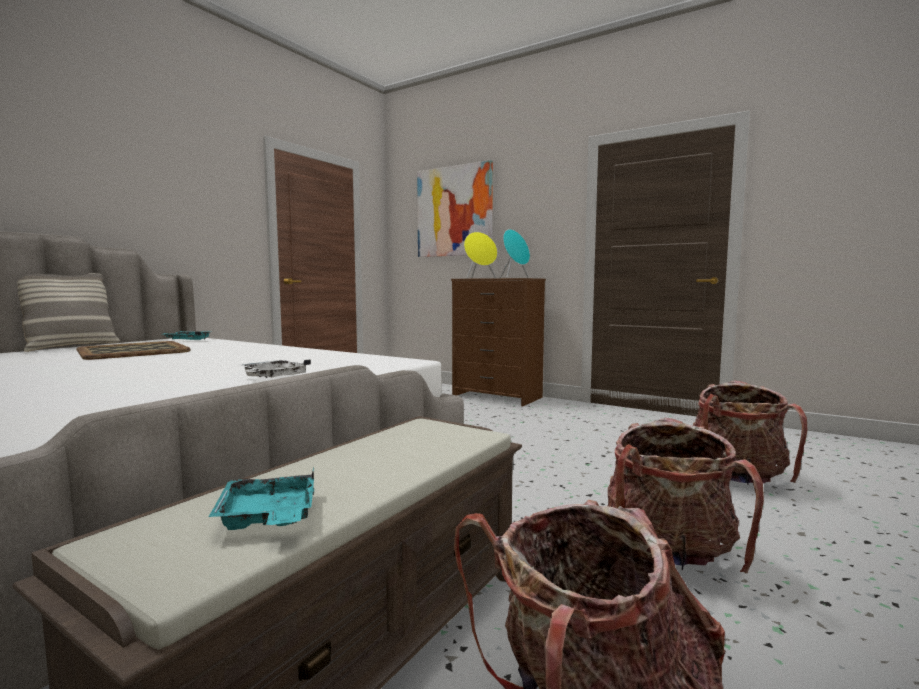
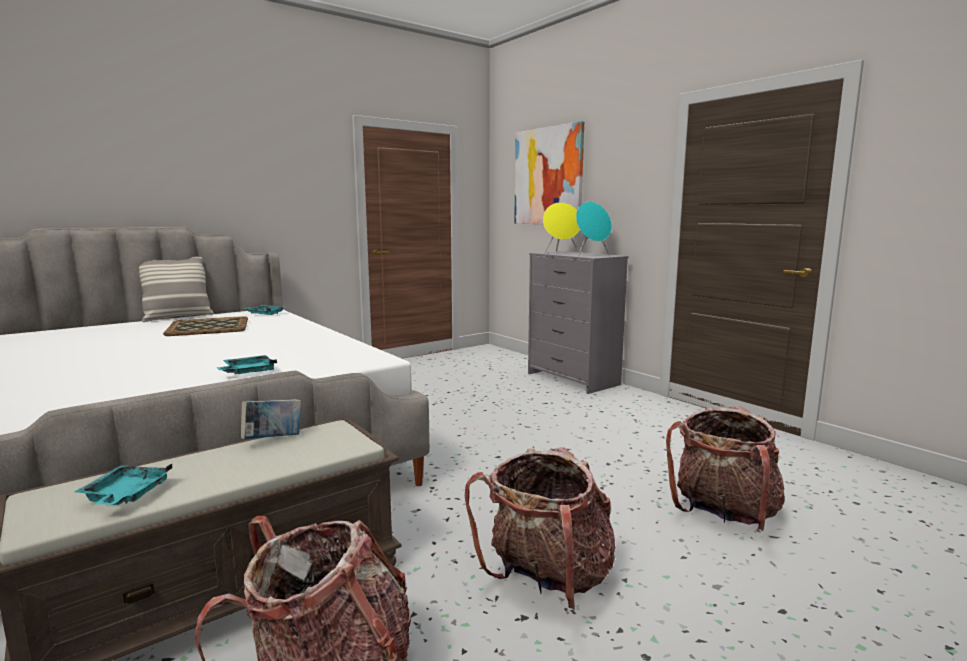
camera: 20 degrees right, 5 degrees up
white tray [239,360,311,378] -> turquoise tray [217,355,277,374]
brown dresser [451,278,546,406] -> grey dresser [528,251,629,394]
none -> book [241,399,301,439]

